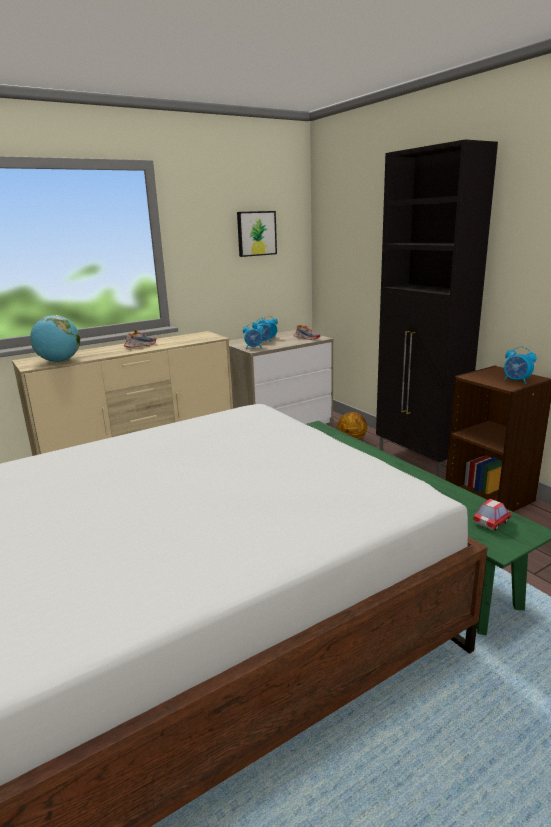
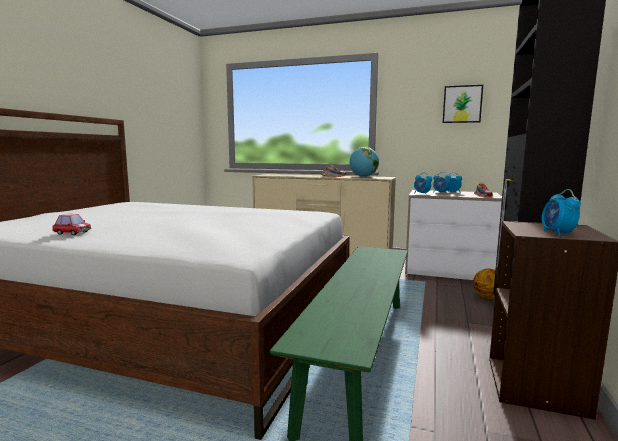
camera: 50 degrees right, 10 degrees down
globe [30,315,80,362] -> globe moved to [350,147,379,177]
toy car [473,499,512,530] -> toy car moved to [52,214,91,235]

